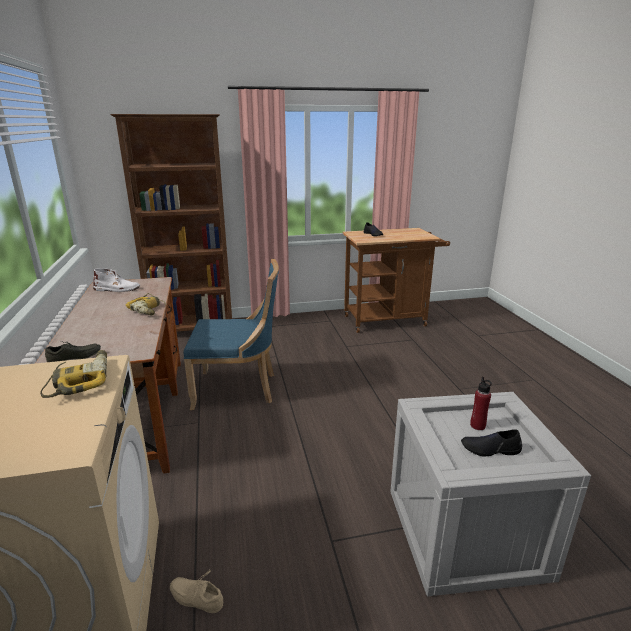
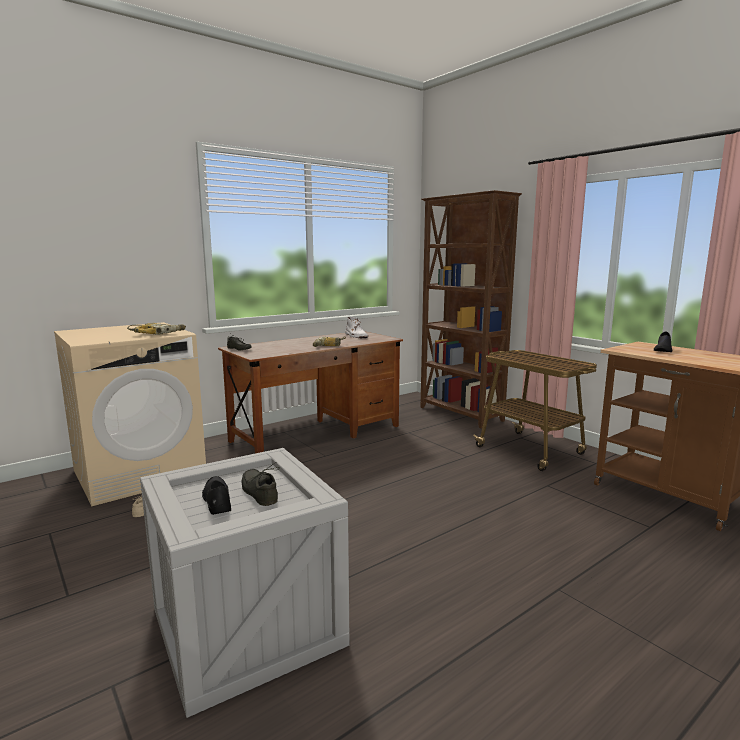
camera: 65 degrees right, 10 degrees down
blue chair [184,259,279,410] -> none
red bottle [470,377,492,430] -> grey shoe [242,462,280,506]
none -> cart [473,350,597,471]

